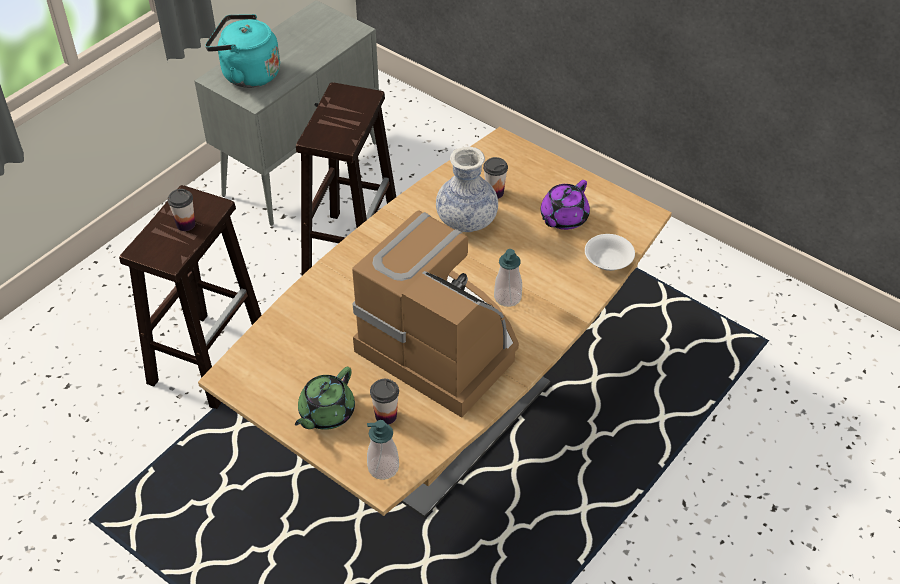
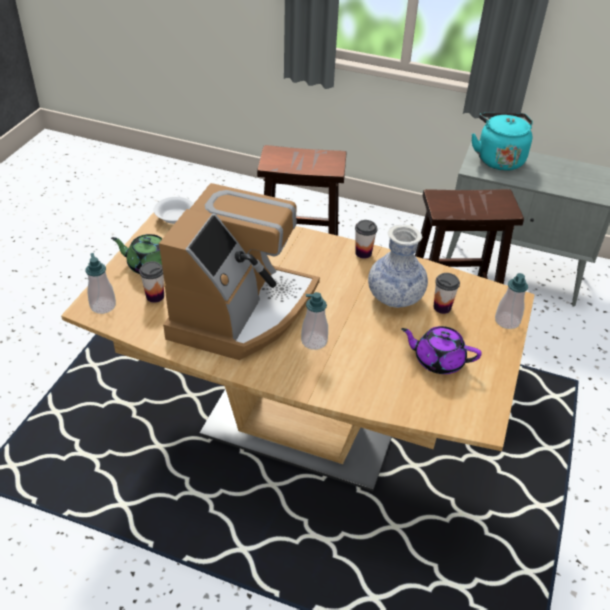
camera: 70 degrees right, 5 degrees down
cup [167,189,195,231] -> cup moved to [355,220,377,259]
white bowl [585,234,635,271] -> white bowl moved to [154,197,194,224]
none -> soap dispenser [495,273,528,329]

